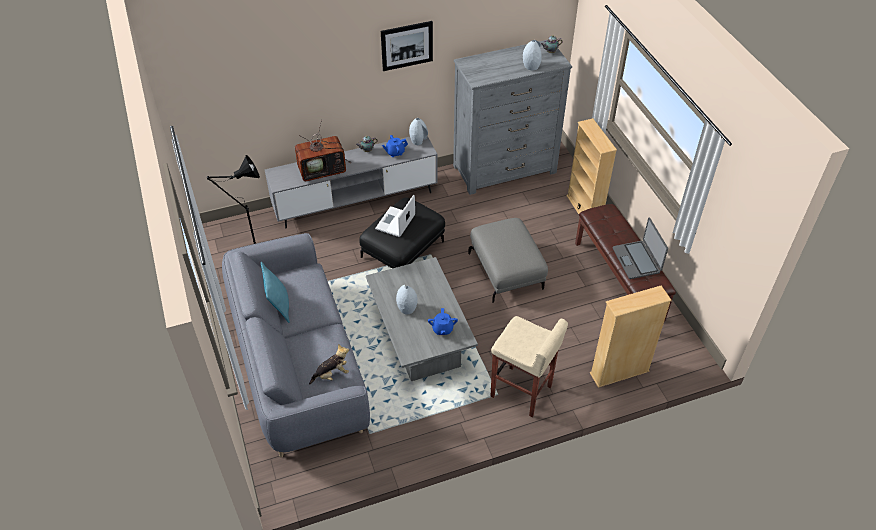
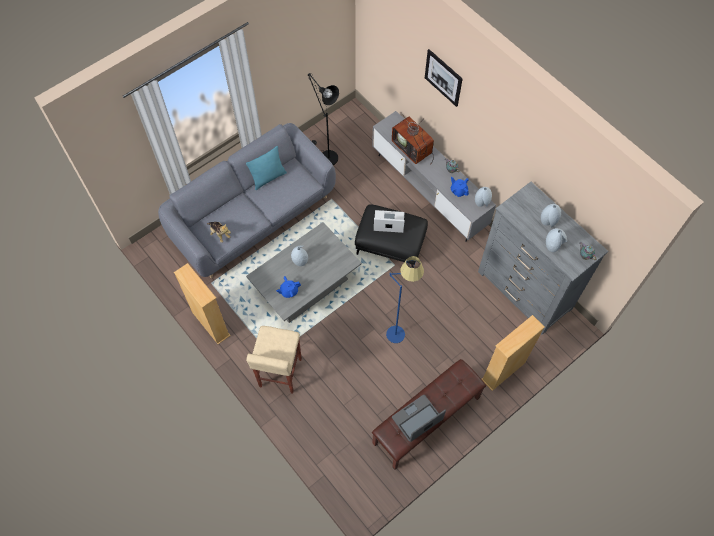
camera: 70 degrees right, 15 degrees up
picture [381,21,433,71] -> picture moved to [425,49,463,107]
grey ottoman [468,218,548,303] -> blue floor lamp [386,256,424,343]
beige bookcase [590,286,672,388] -> beige bookcase moved to [174,263,231,344]
none -> grey vase [541,204,561,227]

